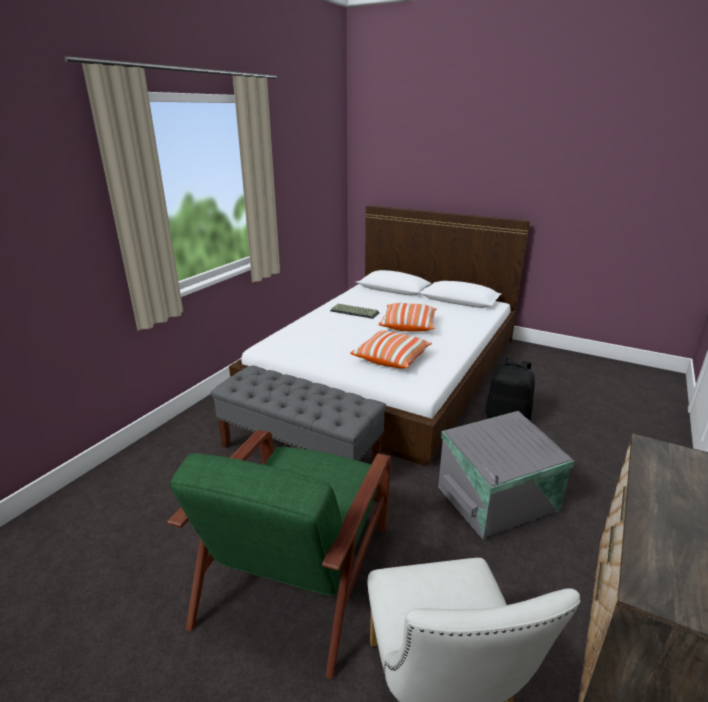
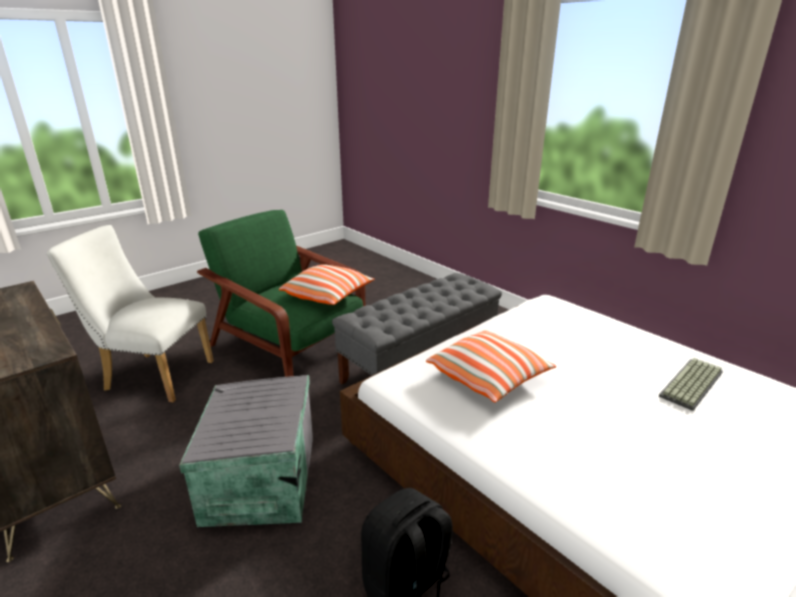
camera: 110 degrees right, 0 degrees up
pillow [378,303,437,332] -> pillow moved to [279,264,375,305]

